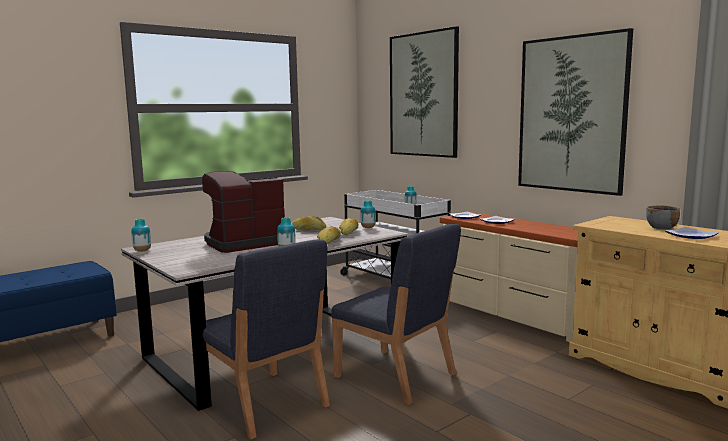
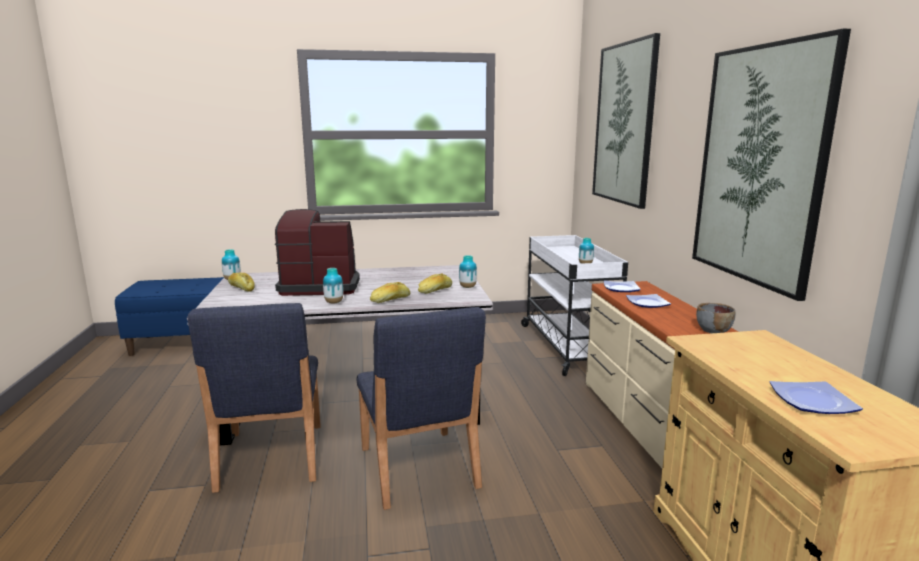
camera: 30 degrees right, 5 degrees up
bread [292,216,326,230] -> bread moved to [228,273,255,292]
grey bowl [646,206,680,229] -> grey bowl moved to [696,303,736,333]

